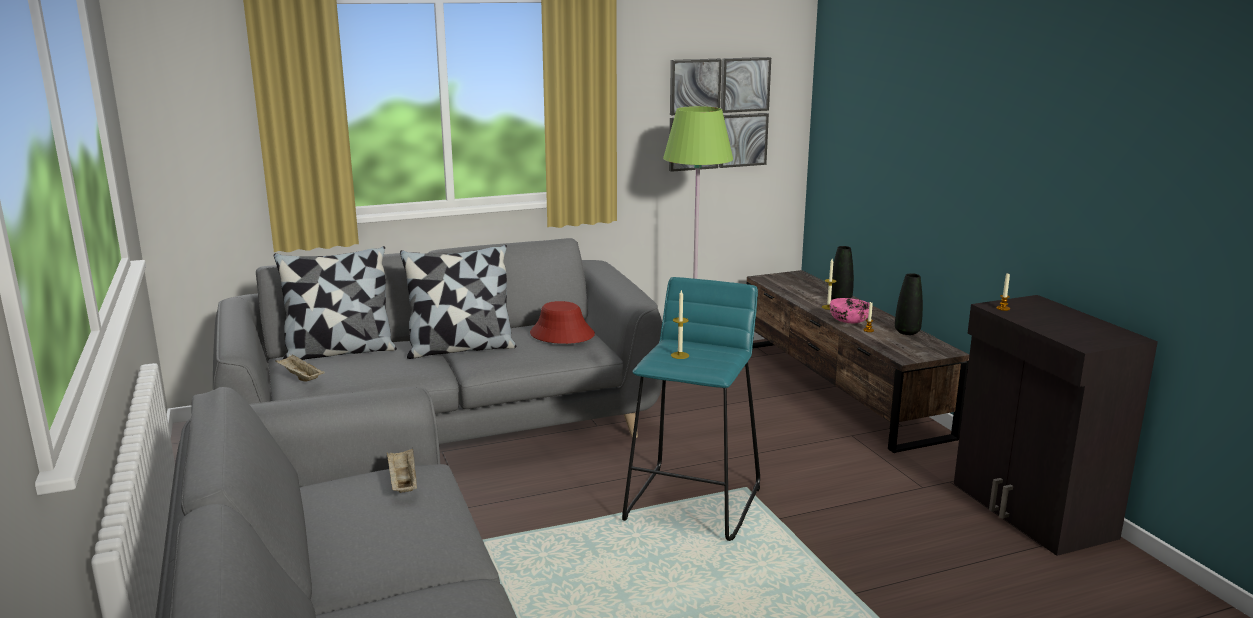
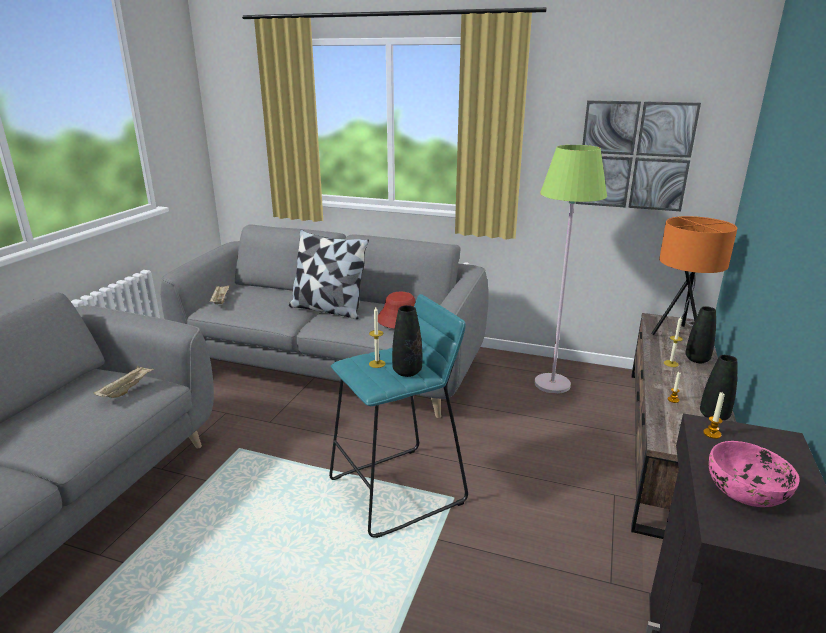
camera: 40 degrees right, 5 degrees up
pillow [274,246,397,360] -> none
pink bowl [830,298,869,323] -> pink bowl moved to [708,441,800,507]
none -> black vase [392,305,422,377]
none -> orange table lamp [651,216,737,335]

